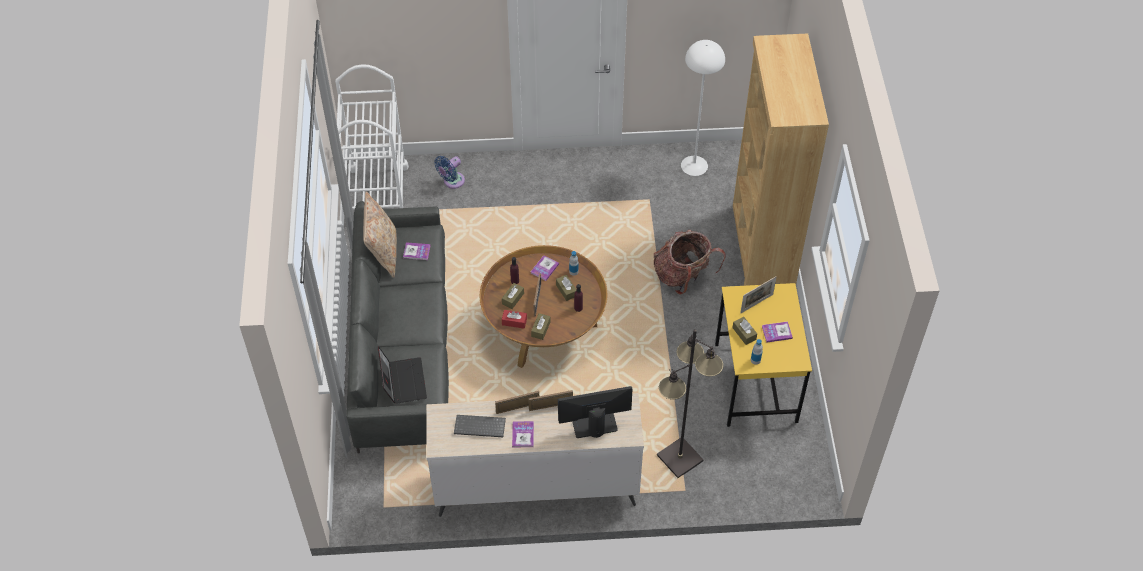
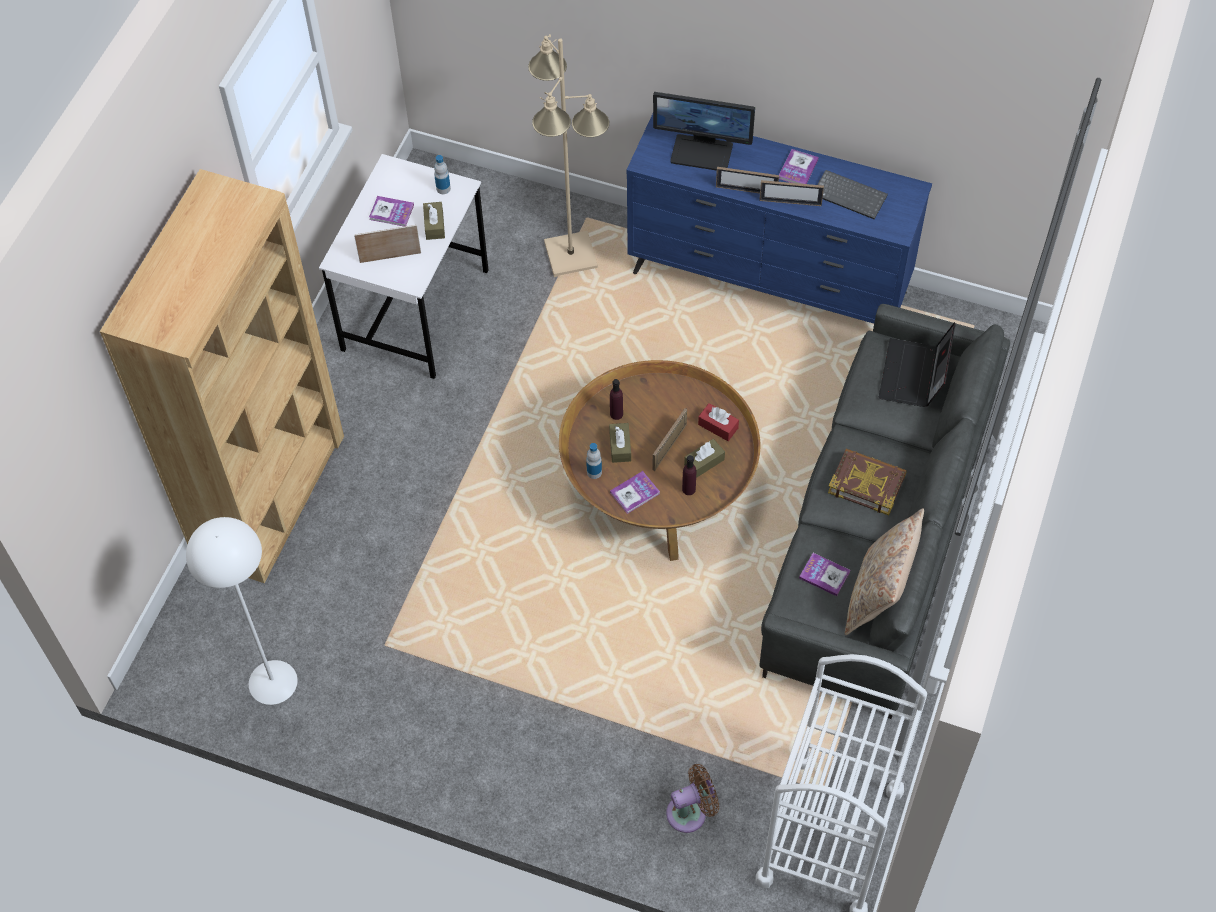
camera: 155 degrees left, 5 degrees up
beige dresser [426,393,644,517] -> blue dresser [626,114,932,324]
blue fan [434,156,465,189] -> brown fan [666,764,719,833]
brown tissue box [531,313,551,340] -> none
backpack [654,230,726,295] -> none
black floor lamp [657,329,723,478] -> beige floor lamp [528,34,609,277]
yellow desk [715,283,812,427] -> white desk [319,154,489,379]
none -> book [828,449,907,515]

